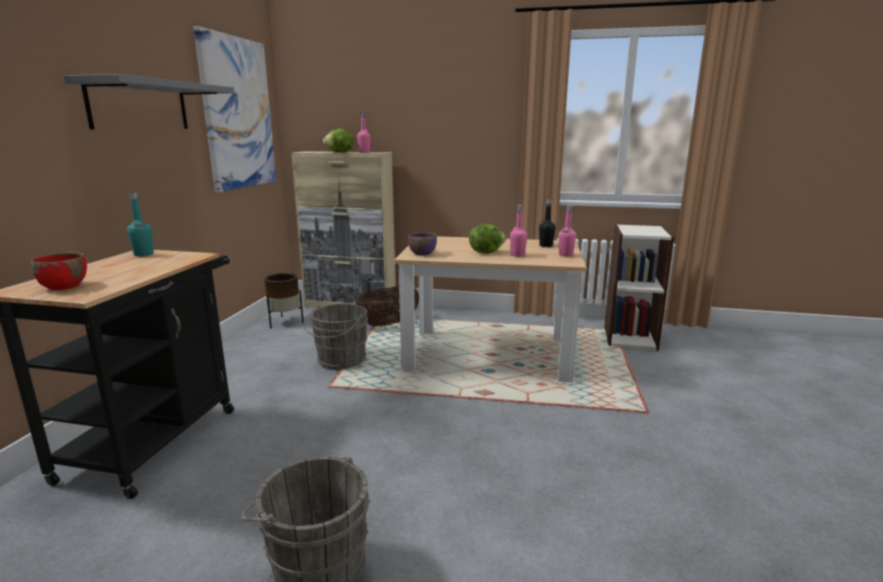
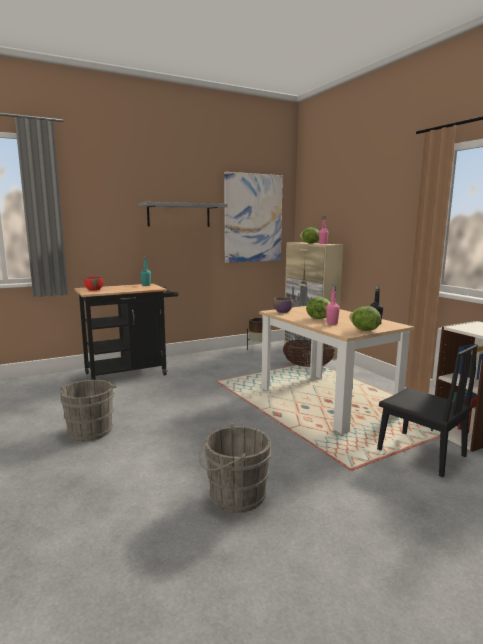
camera: 50 degrees right, 5 degrees down
grey bucket [303,303,368,370] -> grey bucket moved to [199,423,271,513]
pink bottle [558,205,576,257] -> lettuce [350,306,381,331]
none -> black chair [377,345,477,477]

